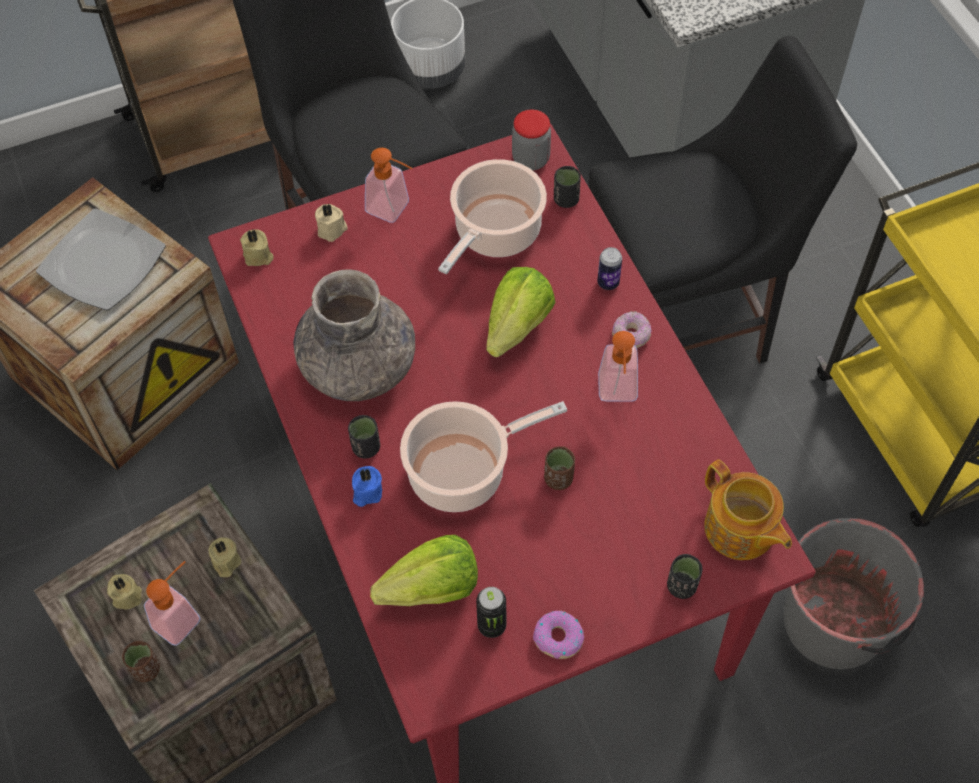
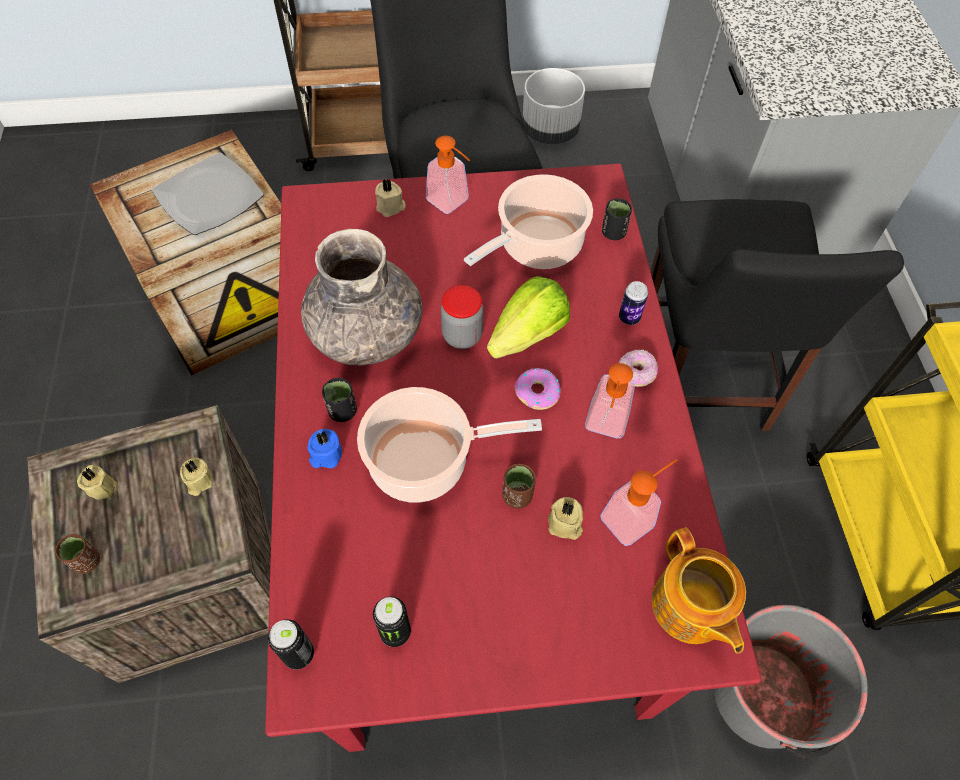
camera: 15 degrees right, 0 degrees up
soap dispenser [144,561,201,646] -> soap dispenser moved to [600,459,677,546]
beige candle [240,230,274,266] -> beige candle moved to [548,497,583,540]
lettuce [370,535,478,606] -> none
jar [512,110,551,170] -> jar moved to [441,285,483,349]
donut [533,611,584,659] -> donut moved to [514,368,561,410]
black chair [589,36,857,363] -> black chair turned 90 degrees clockwise [651,199,904,431]
black cup [667,554,702,599] -> none
none -> can [268,619,314,670]

